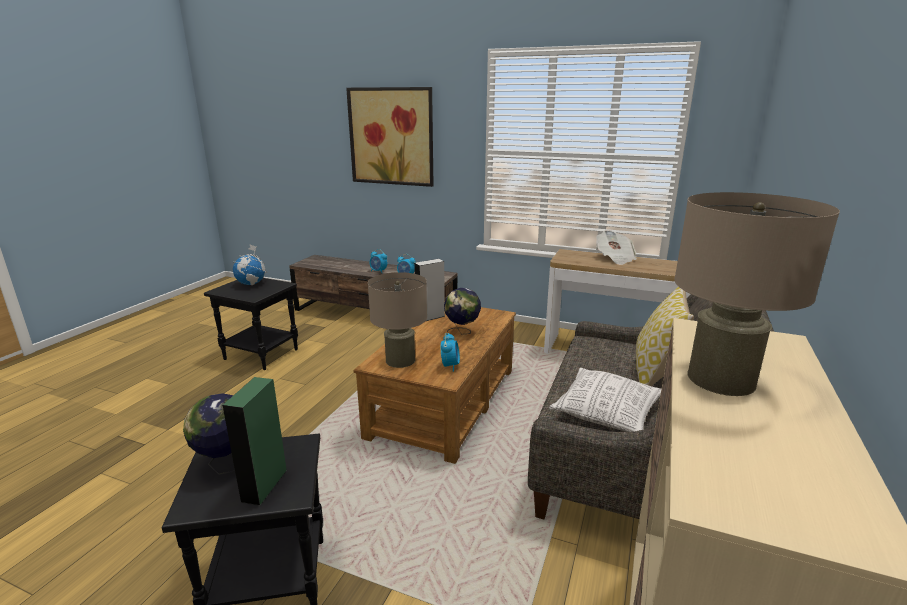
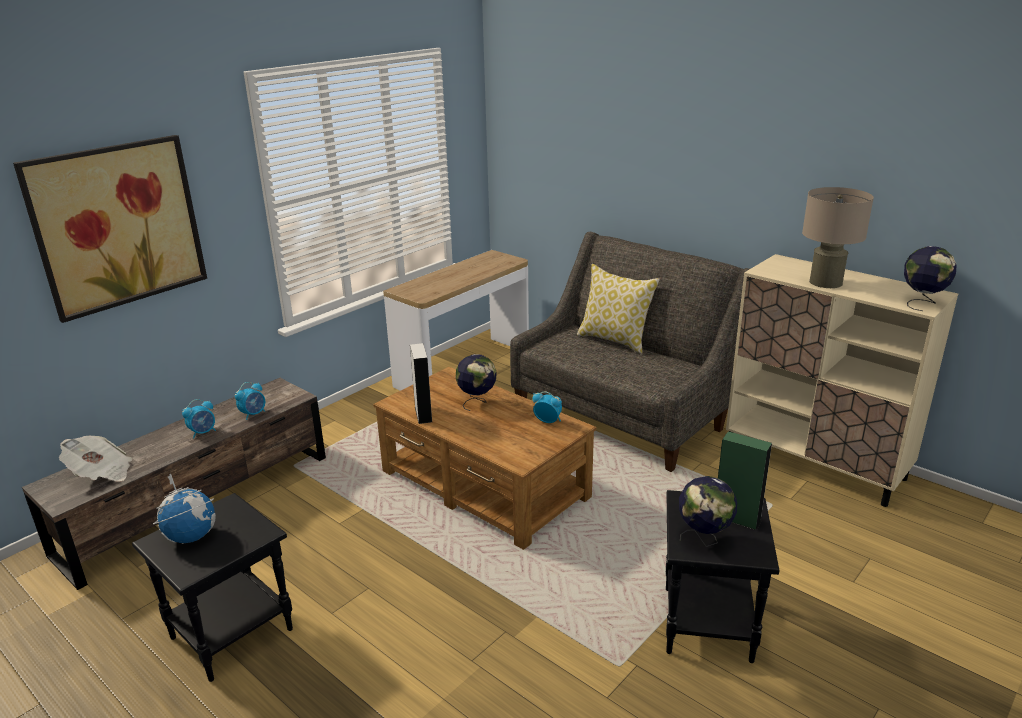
camera: 70 degrees left, 5 degrees up
beige table lamp [368,272,427,368] -> none
pillow [549,368,661,432] -> none
newspaper [596,230,637,265] -> newspaper moved to [59,436,132,481]
none -> globe [904,246,957,311]

